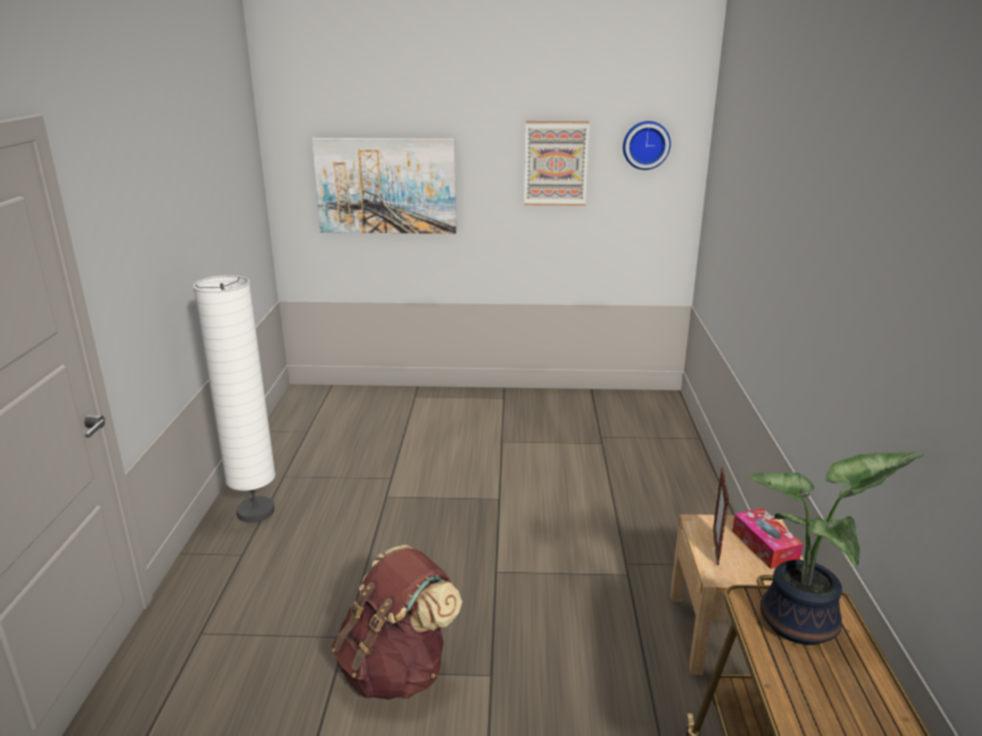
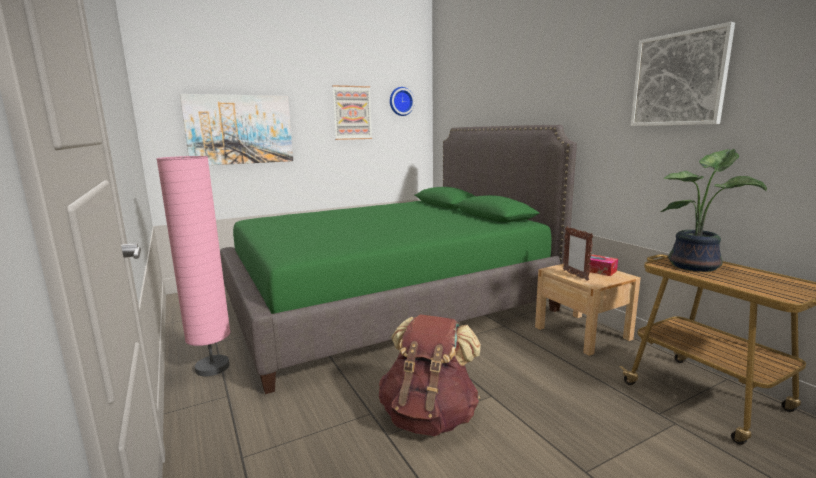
camera: 30 degrees left, 10 degrees down
white floor lamp [193,275,275,523] -> pink floor lamp [156,156,231,376]
none -> green bed [220,125,577,394]
none -> picture [631,22,735,126]

